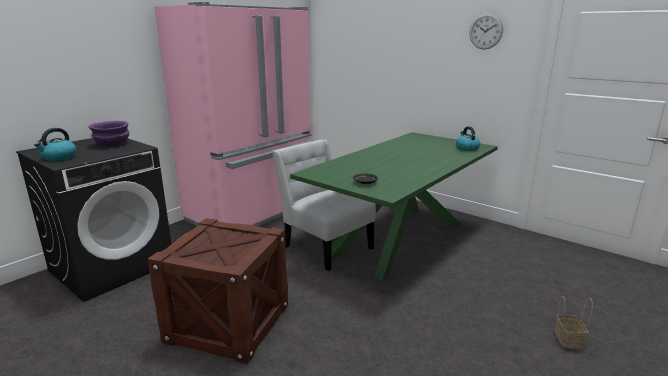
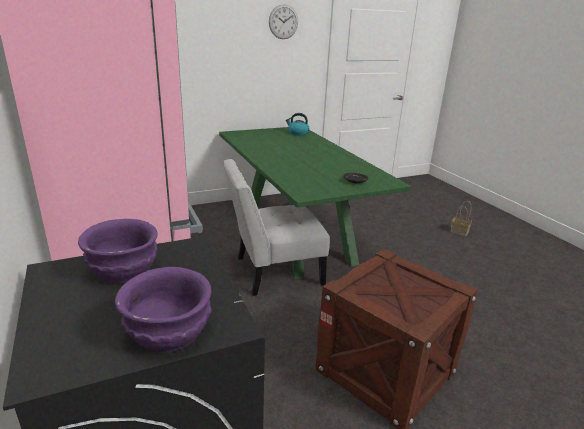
camera: 65 degrees left, 5 degrees up
kettle [34,128,76,161] -> purple bowl [115,267,212,352]

